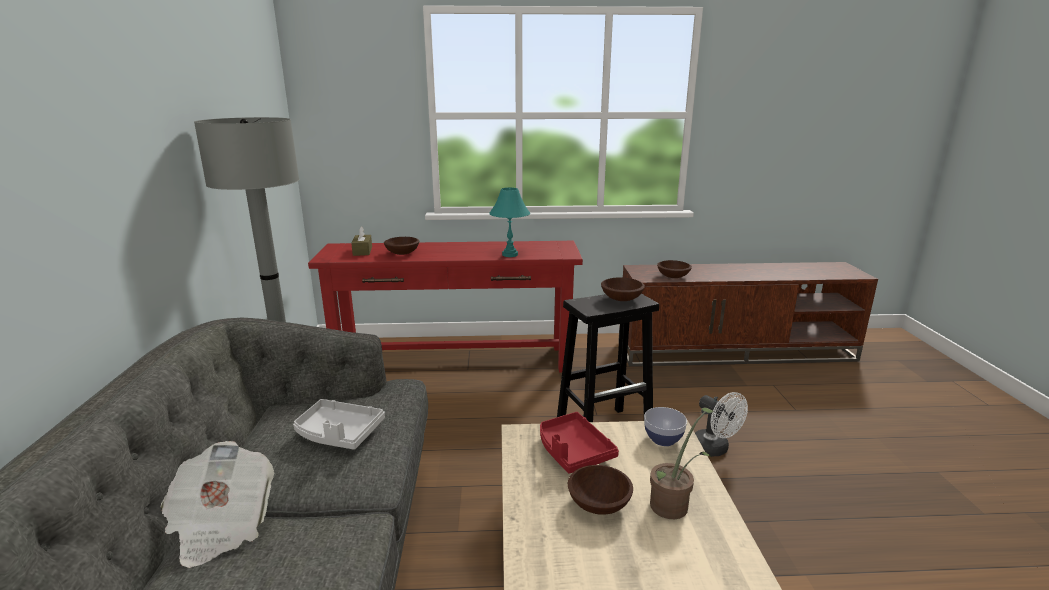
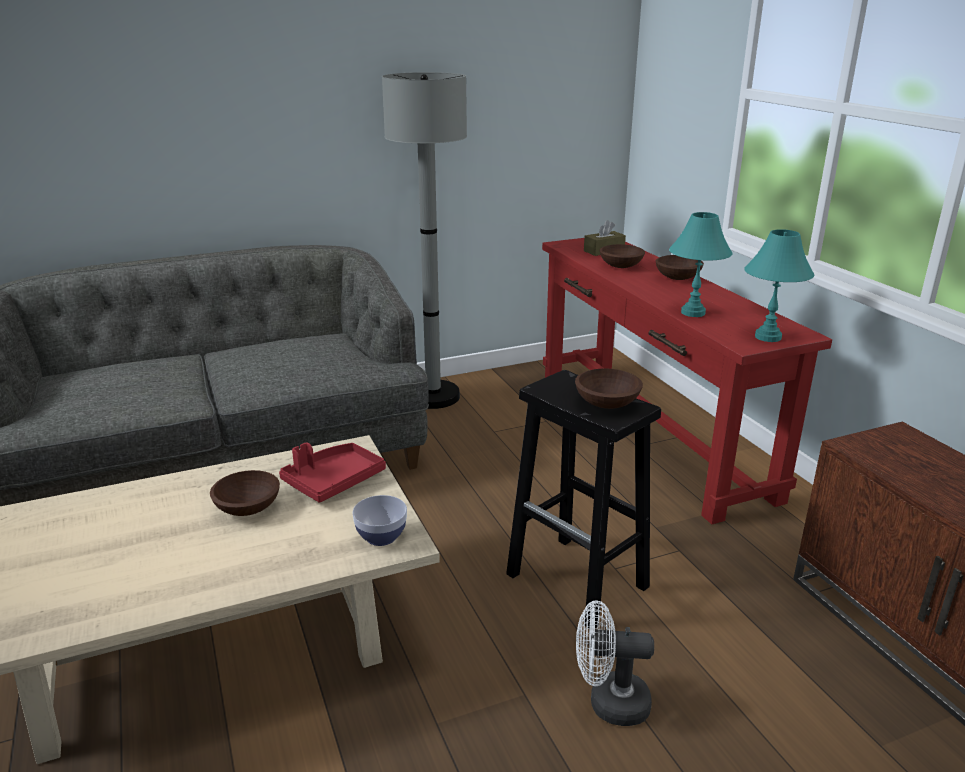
camera: 70 degrees right, 5 degrees up
newspaper [160,441,275,568] -> none
grey tray [293,399,385,450] -> none
potted plant [650,408,713,519] -> none
brown bowl [657,260,692,278] -> brown bowl moved to [656,255,704,280]
white fan [695,392,748,456] -> white fan turned 60 degrees clockwise [576,600,654,726]
none -> turquoise table lamp [744,229,814,342]

